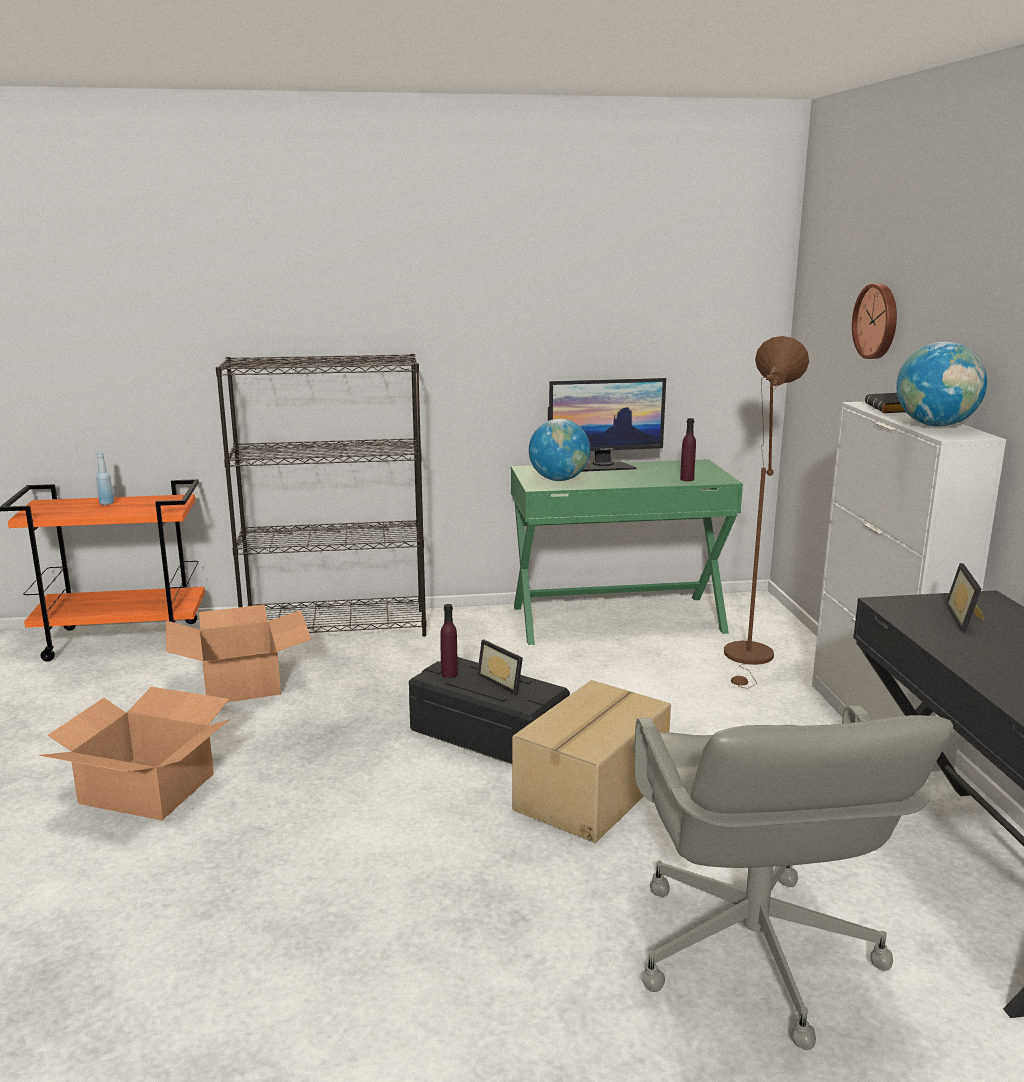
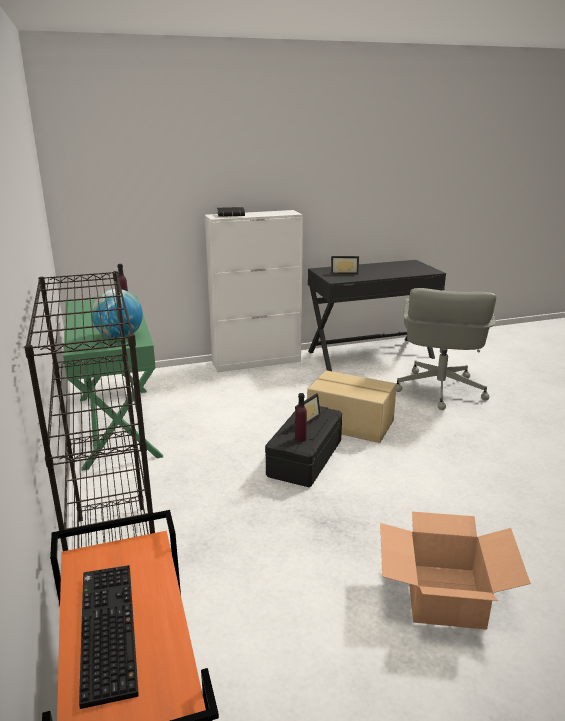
camera: 100 degrees left, 5 degrees up
blue bottle [96,452,114,505] -> keyboard [79,565,139,709]
cardboard box [166,604,312,702] -> none
monitor [548,378,666,472] -> none
grey office chair [633,705,953,1050] -> grey office chair turned 120 degrees clockwise [396,288,496,410]
brown floor lamp [724,336,809,689] -> none
wall clock [852,284,897,359] -> none
globe [896,342,987,427] -> none

